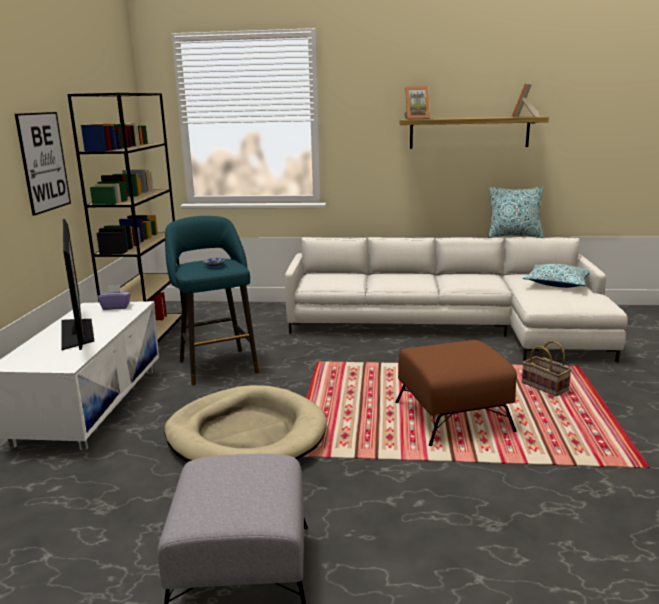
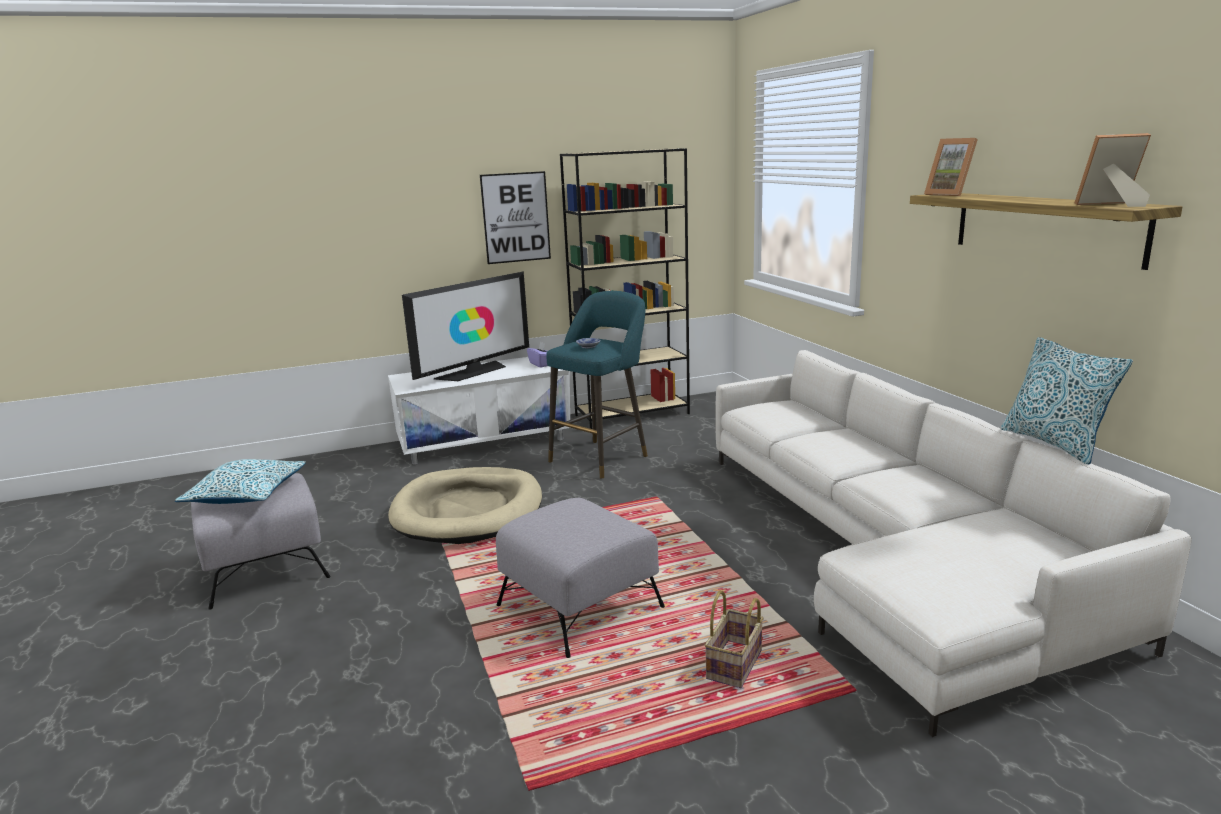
camera: 65 degrees right, 0 degrees up
brown ottoman [395,340,517,446] -> grey ottoman [496,498,665,658]
pillow [523,264,590,288] -> pillow moved to [175,459,306,504]

